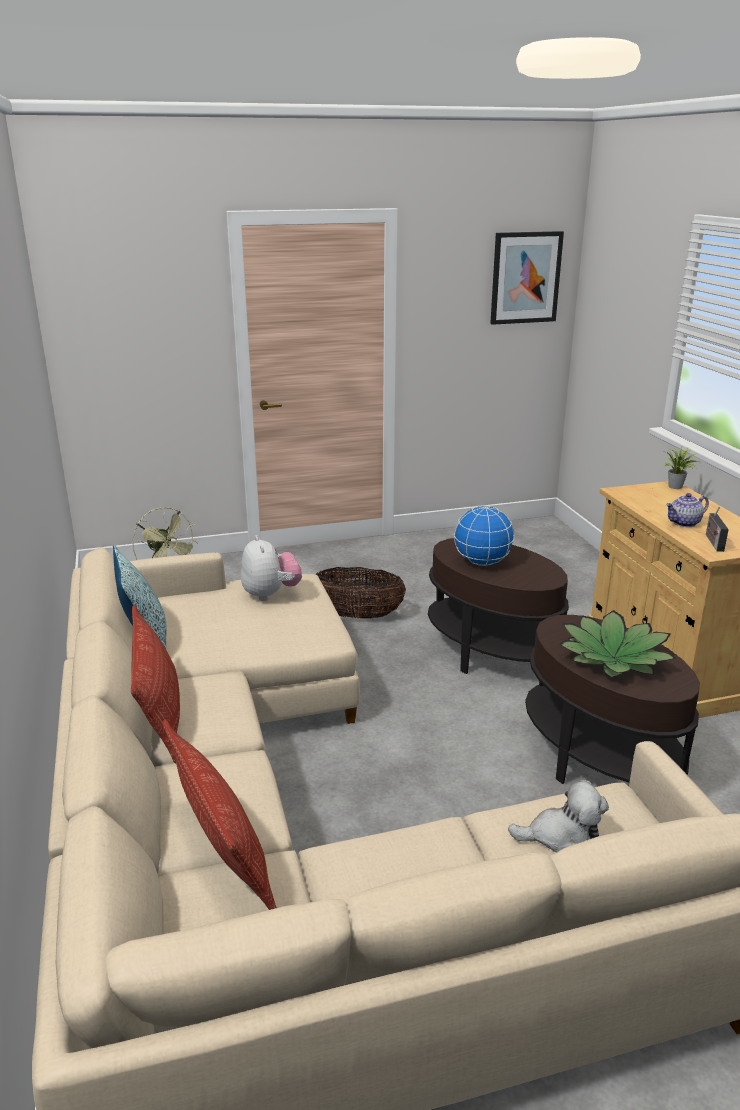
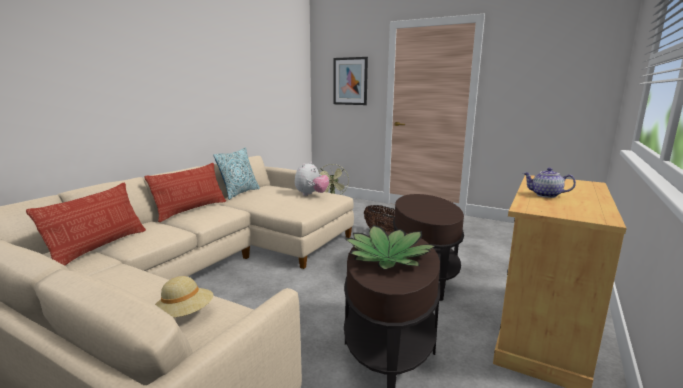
camera: 45 degrees right, 10 degrees down
globe [454,506,515,566] -> none
picture [490,231,564,325] -> picture moved to [334,57,368,105]
plush toy [508,780,609,853] -> beige hat [155,276,213,317]
potted plant [661,447,698,489] -> none
radio [706,506,729,552] -> none

